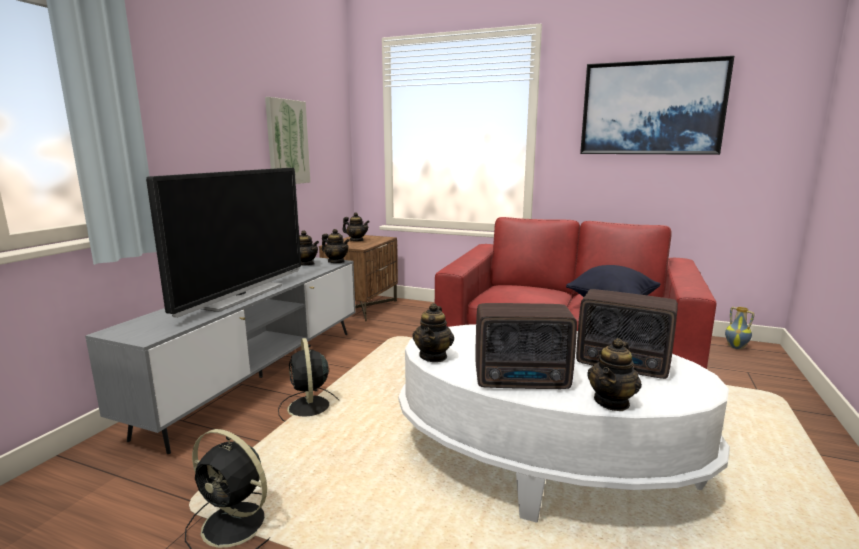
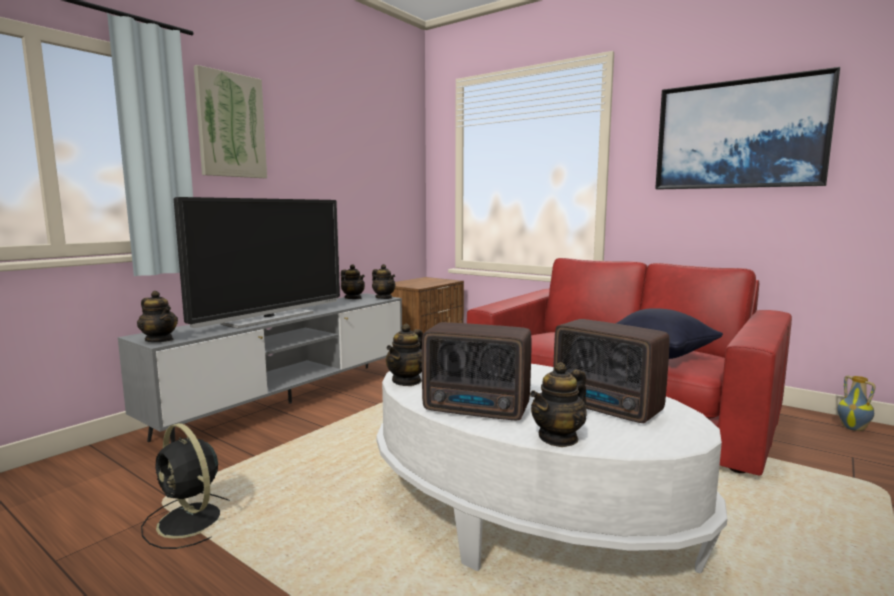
camera: 15 degrees right, 5 degrees down
picture [265,97,310,184] -> picture moved to [194,65,267,178]
black fan [278,338,340,422] -> none
teapot [342,212,370,241] -> teapot moved to [137,291,178,342]

